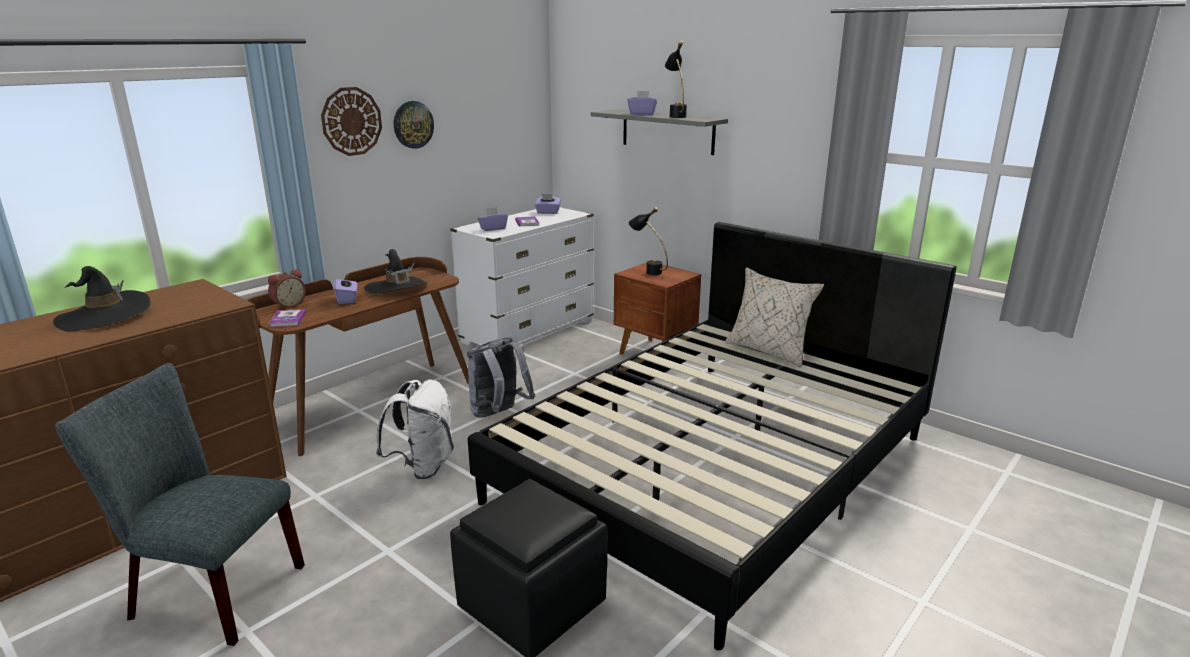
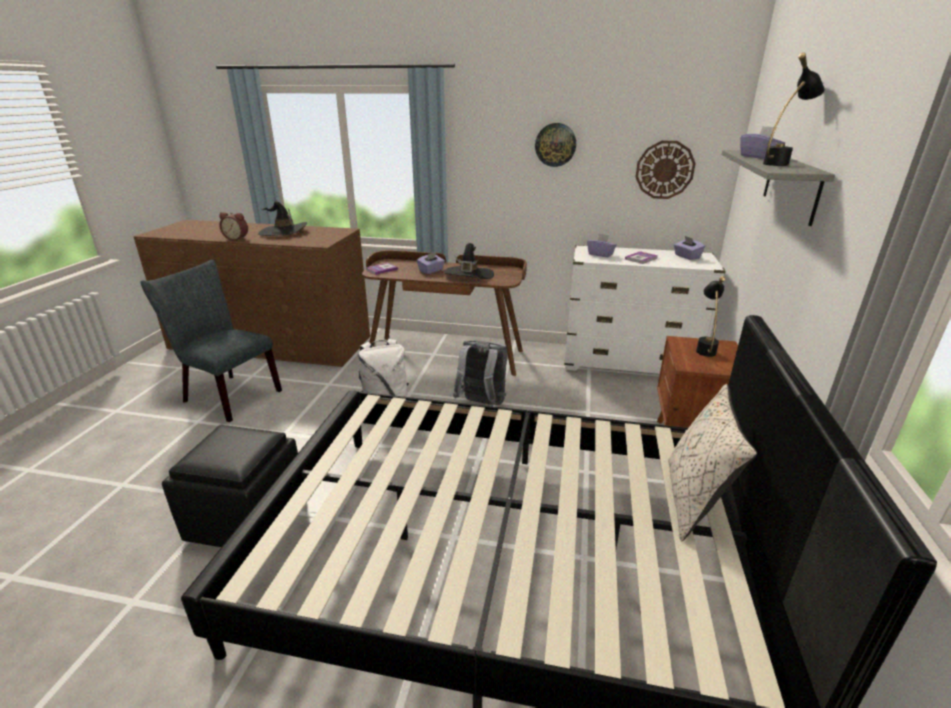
camera: 60 degrees right, 5 degrees up
grey chair [55,363,305,646] -> grey chair turned 45 degrees counterclockwise [140,260,282,422]
alarm clock [268,269,306,310] -> alarm clock moved to [219,212,248,241]
wall clock [321,87,382,156] -> wall clock moved to [636,141,696,199]

